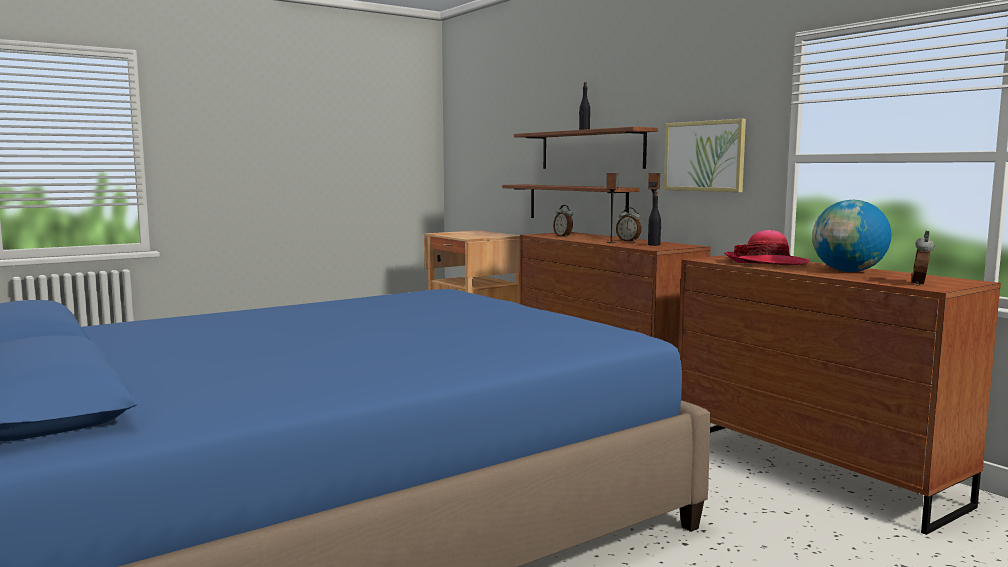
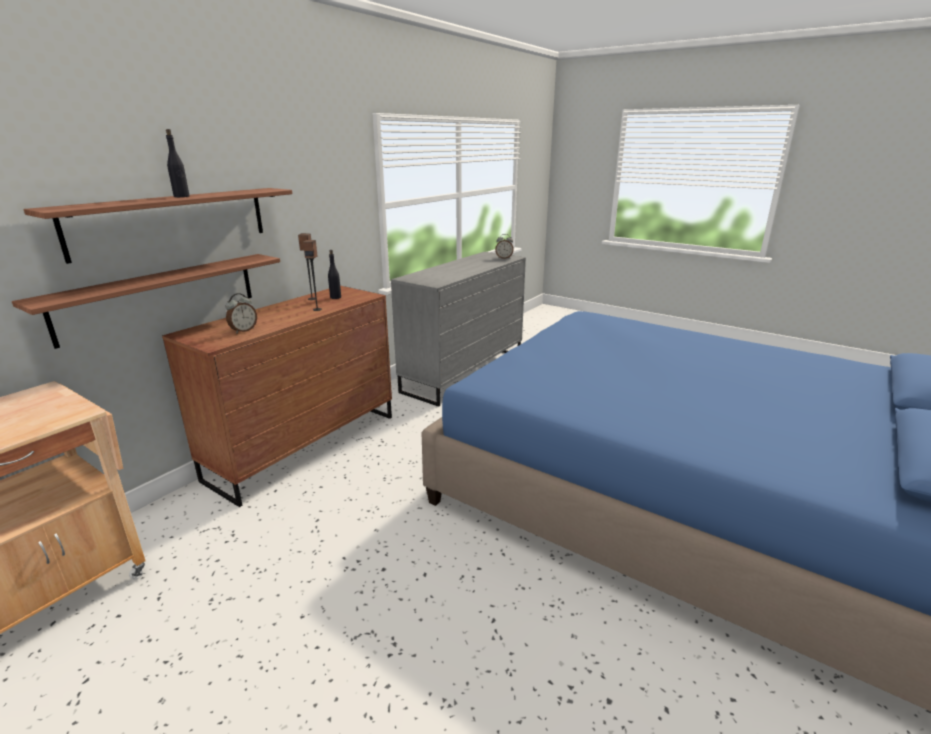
camera: 110 degrees left, 15 degrees up
alarm clock [616,207,642,242] -> none
picture [664,119,746,192] -> none
brown dresser [678,255,1001,535] -> grey dresser [391,252,526,407]
hat [724,230,810,266] -> none
globe [812,200,892,272] -> none

